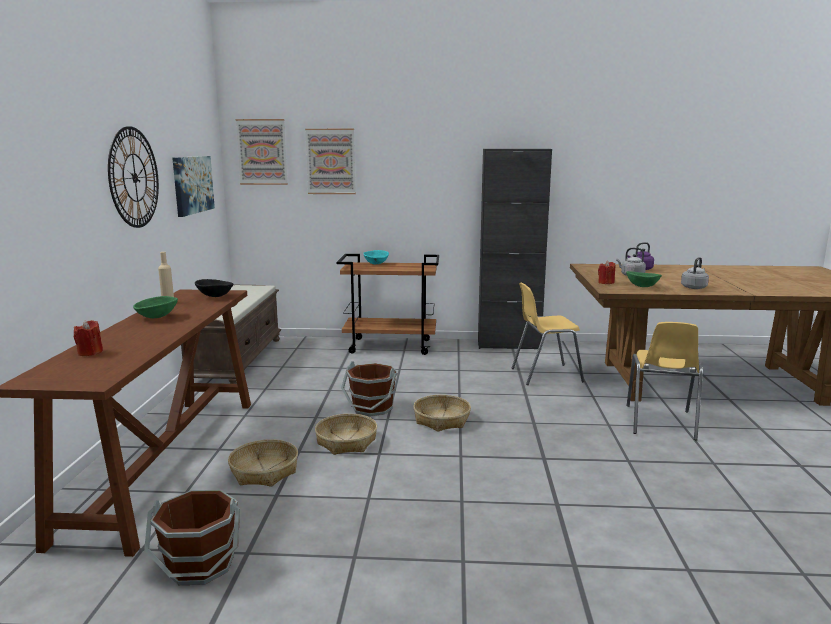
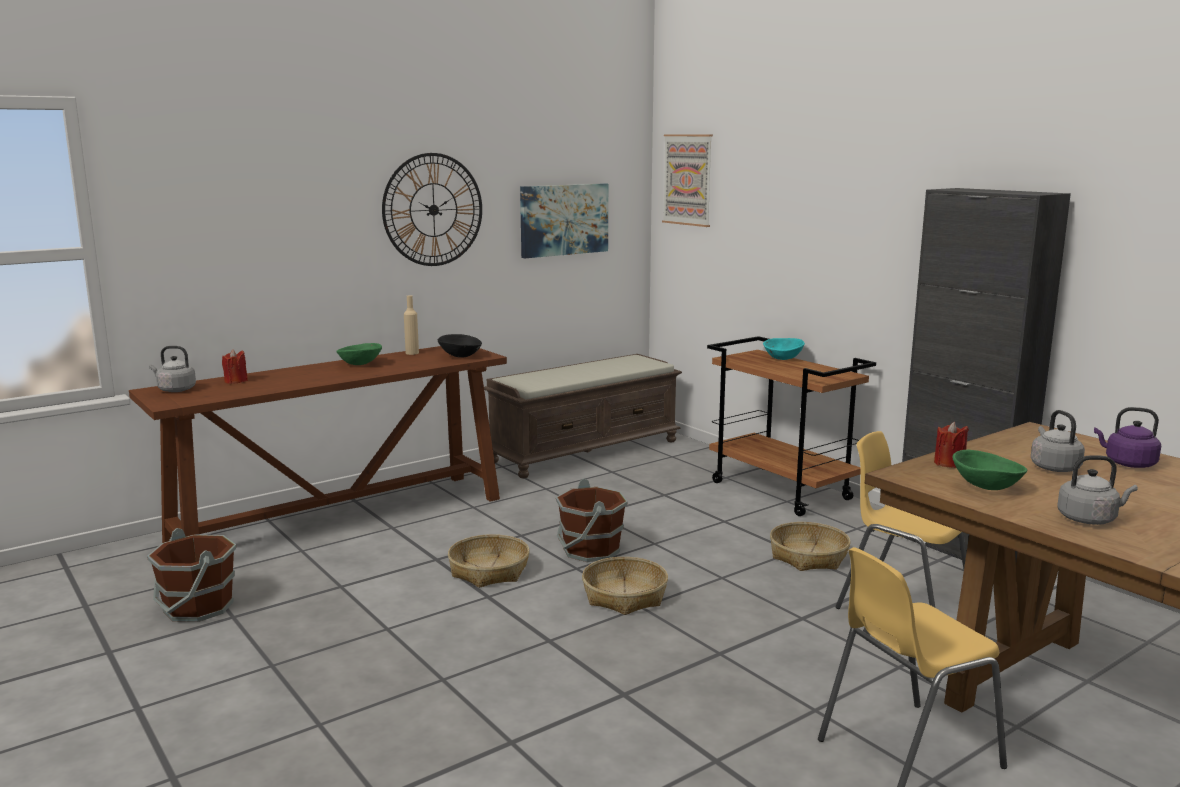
camera: 50 degrees right, 0 degrees up
basket [228,439,298,487] -> basket moved to [770,522,851,571]
picture [305,129,356,194] -> none
none -> grey kettle [149,346,196,392]

